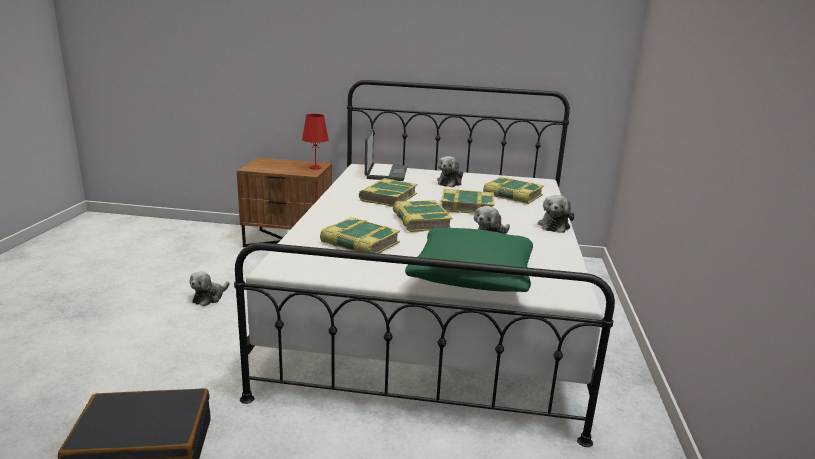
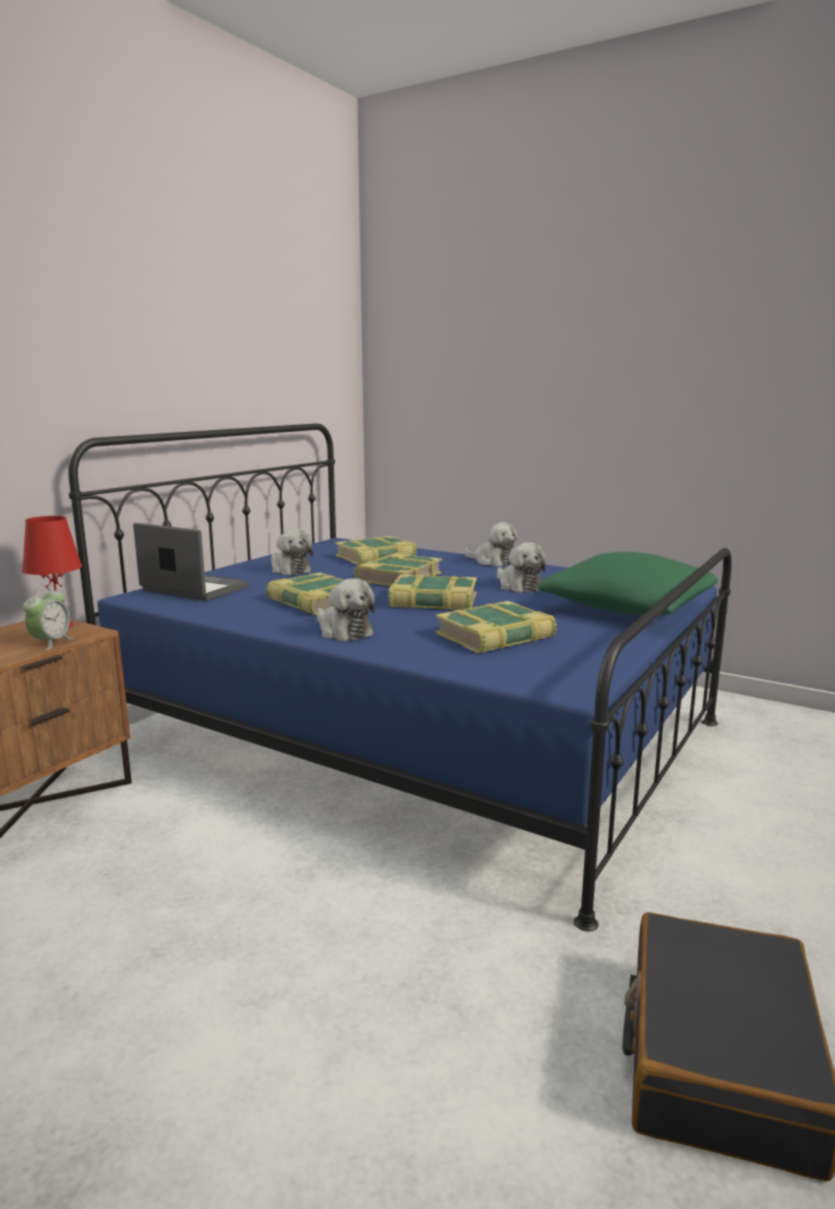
camera: 65 degrees left, 5 degrees down
plush toy [190,271,230,306] -> plush toy moved to [317,578,375,641]
white bed [234,80,615,447] -> blue bed [68,423,731,931]
none -> alarm clock [23,586,73,650]

